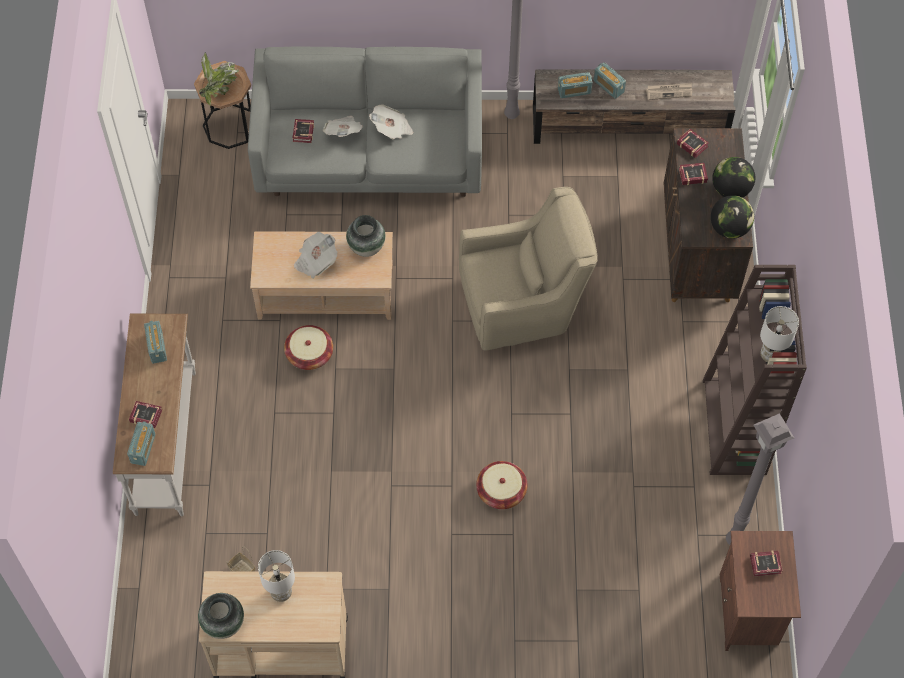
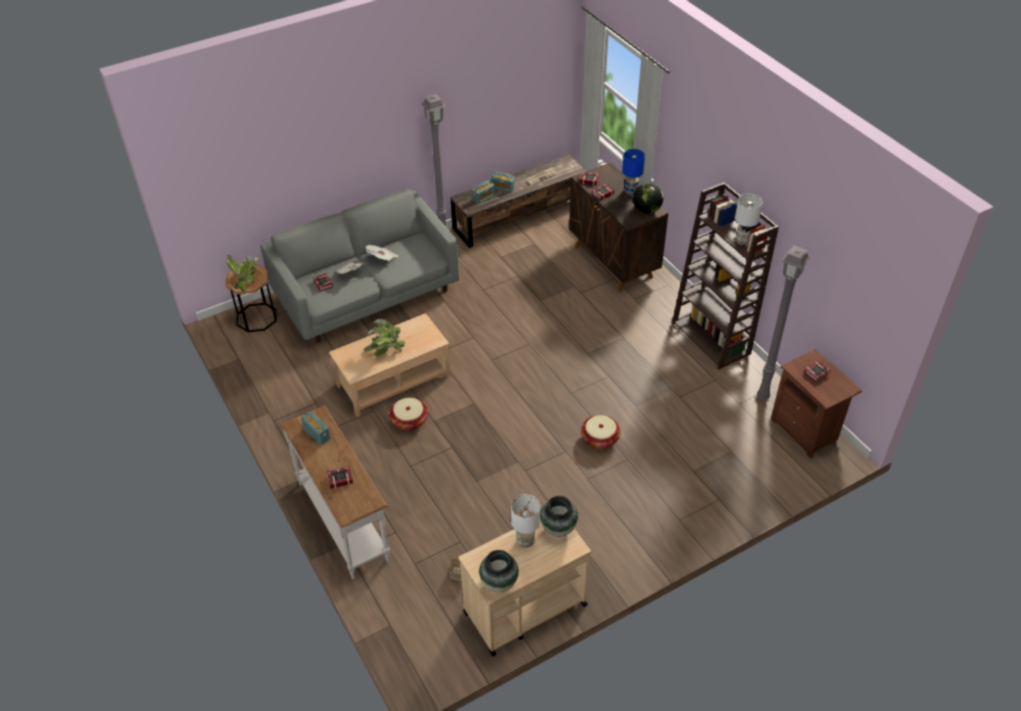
camera: 30 degrees left, 15 degrees down
radio [127,422,156,466] -> none
newspaper [294,232,337,279] -> potted plant [363,319,405,356]
vase [346,215,386,257] -> vase moved to [540,496,578,537]
beige armchair [459,187,598,351] -> none
globe [712,157,755,198] -> blue table lamp [622,149,645,195]

